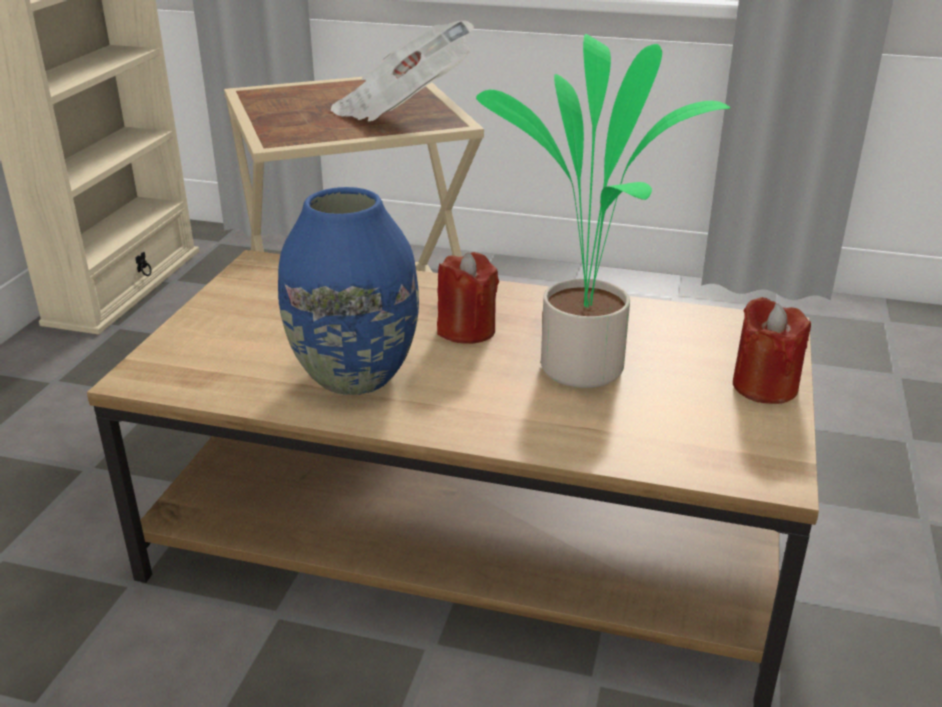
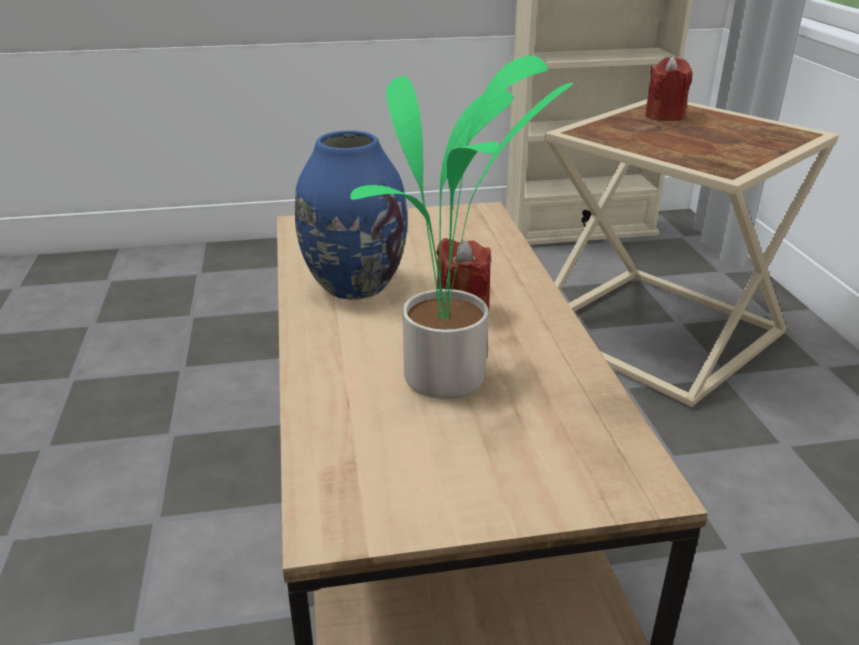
camera: 65 degrees right, 0 degrees up
newspaper [331,21,475,122] -> none
red candle [733,297,811,404] -> red candle moved to [645,56,693,121]

